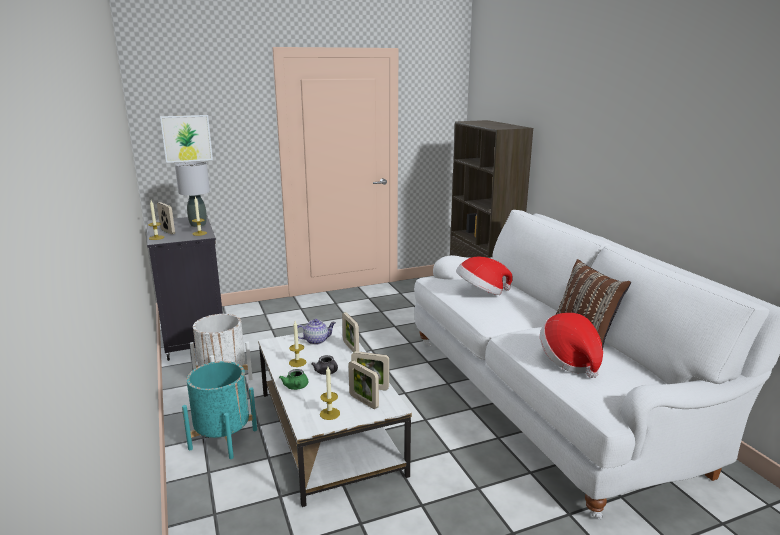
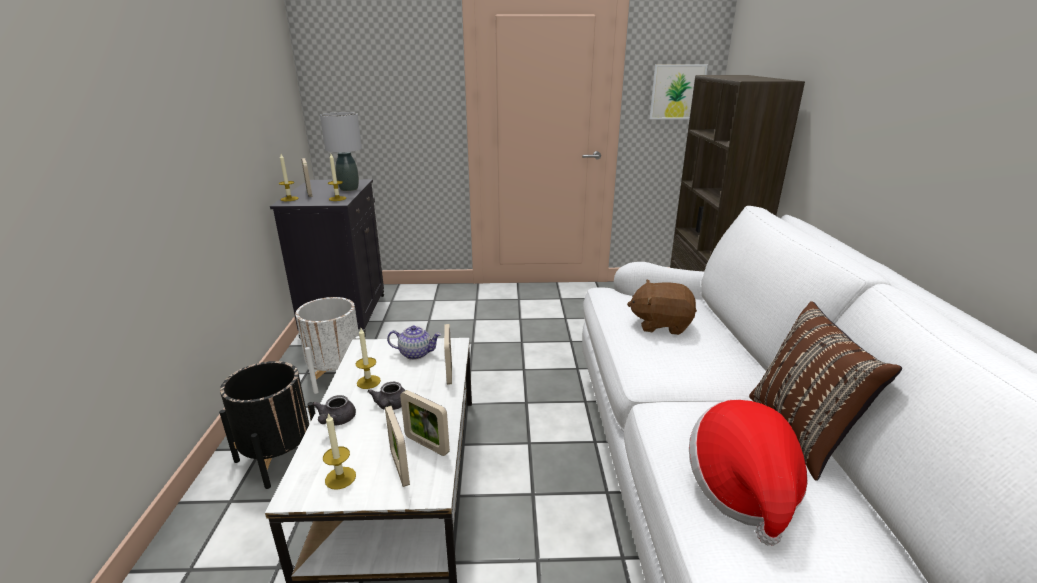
camera: 20 degrees right, 5 degrees up
picture [160,115,213,163] -> picture moved to [650,65,708,119]
turquoise planter [182,361,257,459] -> black planter [219,361,315,489]
green teapot [279,369,308,390] -> grey teapot [312,395,356,425]
hat [456,256,513,295] -> brown plush toy [627,280,697,335]

